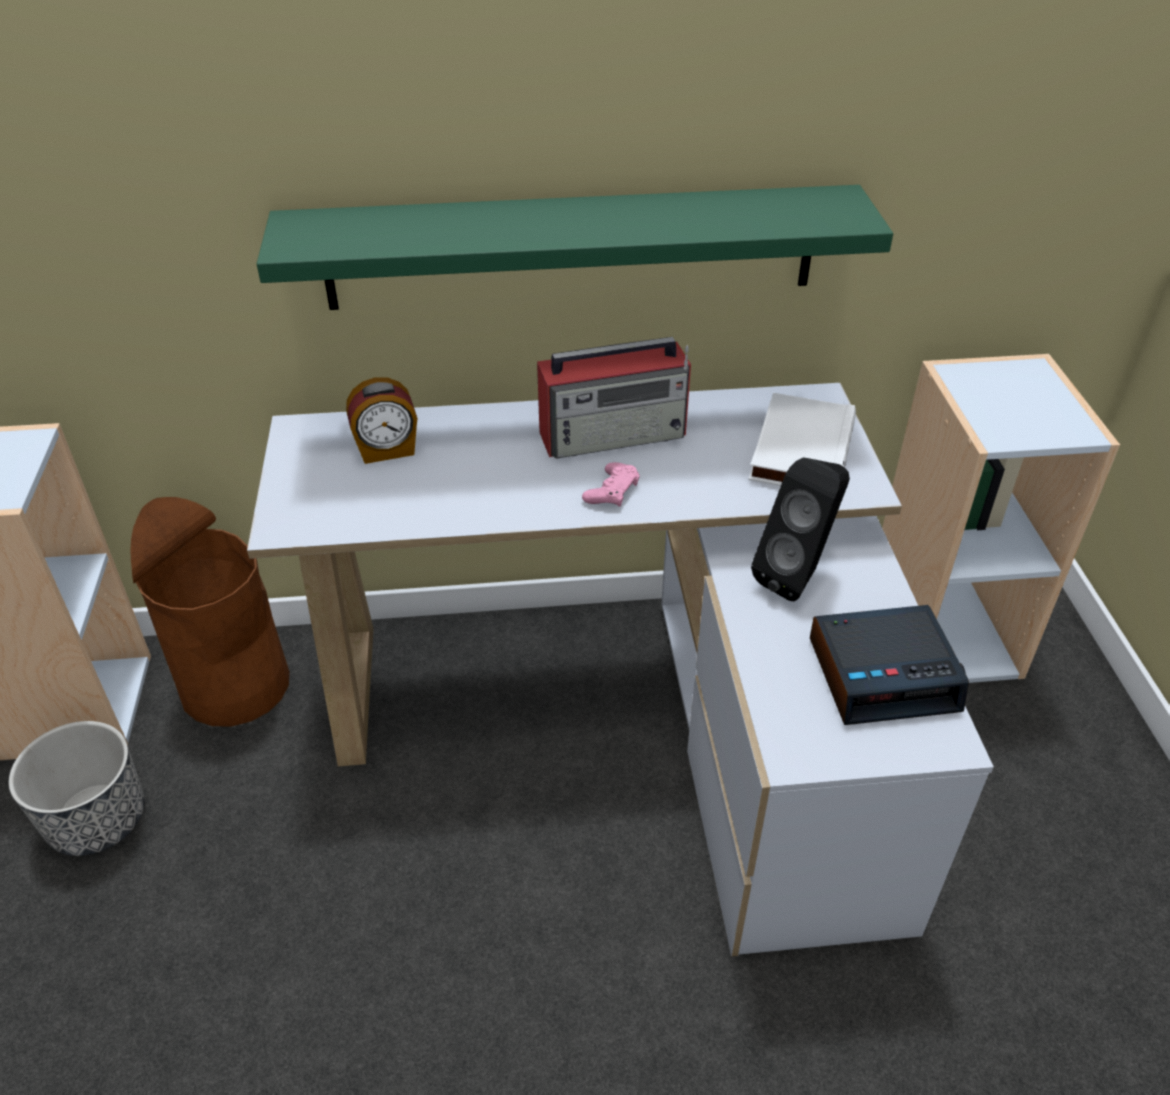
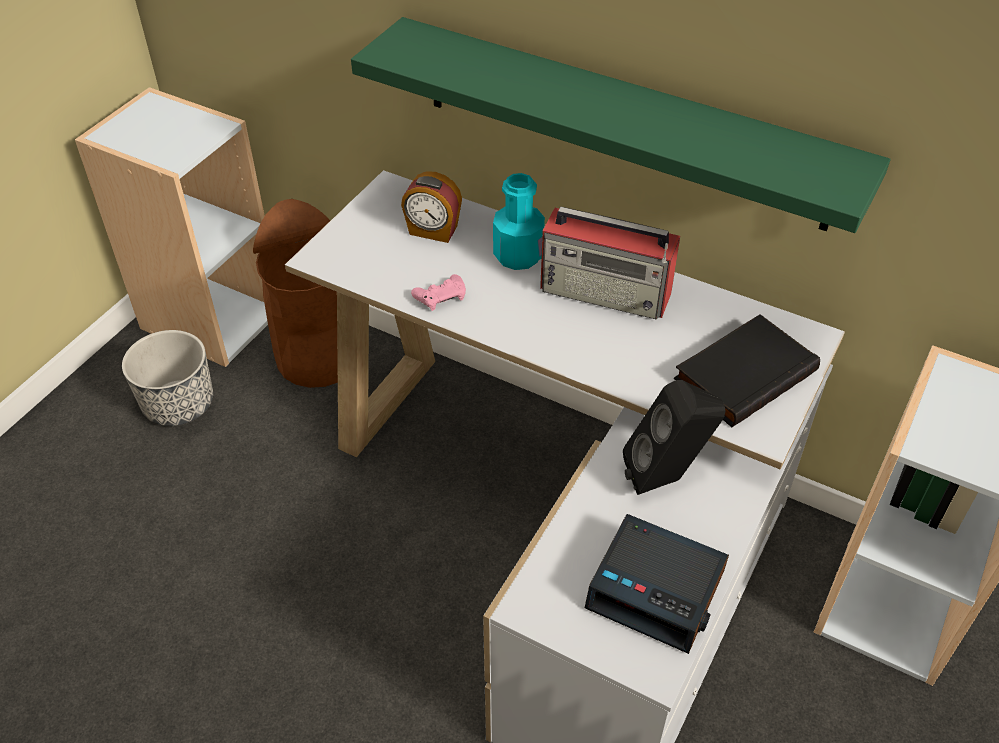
camera: 35 degrees right, 5 degrees up
pink game controller [582,462,640,507] -> pink game controller moved to [411,274,466,311]
white book [748,393,856,486] -> black book [674,314,820,427]
none -> turquoise bottle [493,173,545,270]

